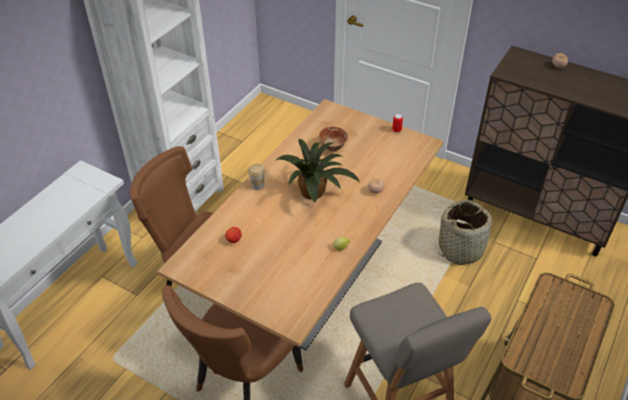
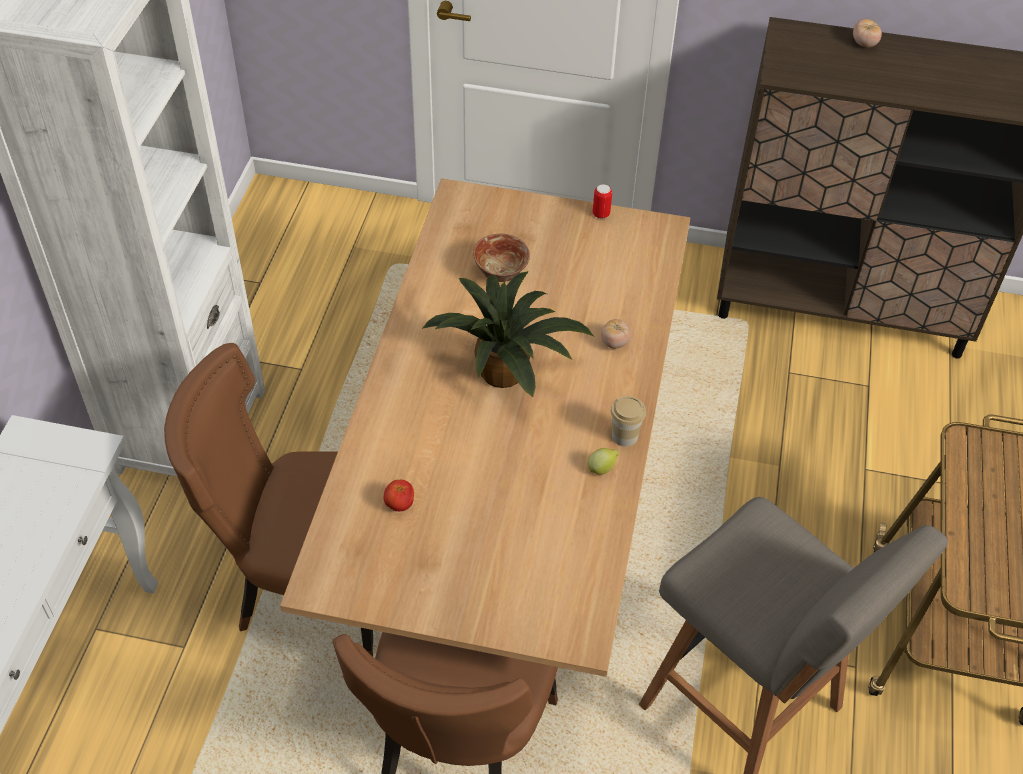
camera: 20 degrees left, 5 degrees up
cup [248,164,265,190] -> cup moved to [611,396,646,447]
basket [438,200,494,265] -> none

